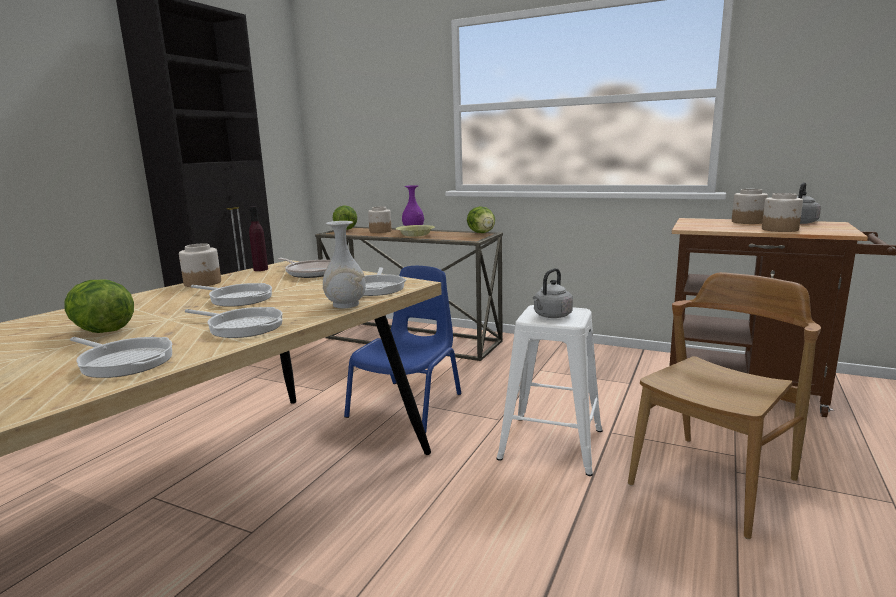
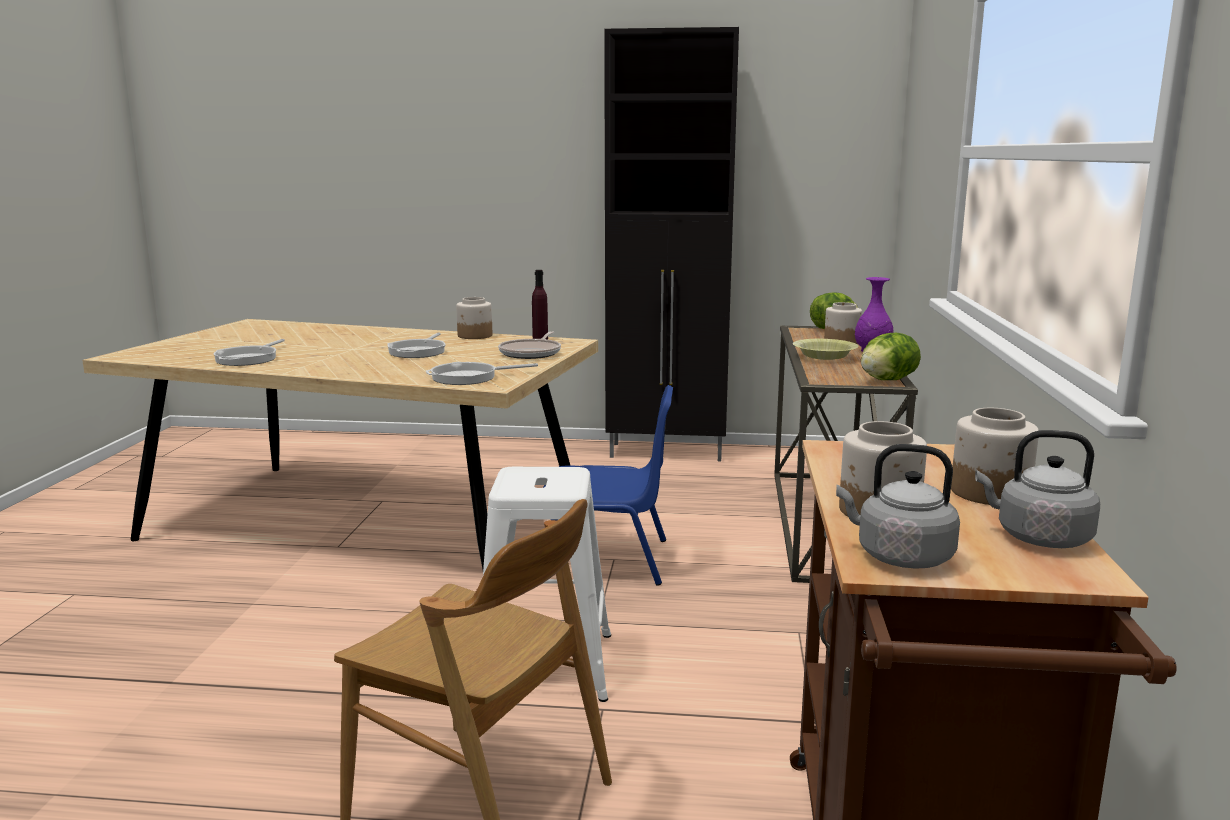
camera: 70 degrees right, 0 degrees up
lettuce [64,280,134,333] -> none
frying pan [185,307,283,338] -> none
white vase [323,221,366,308] -> none
grey kettle [533,268,573,318] -> grey kettle moved to [836,444,960,569]

